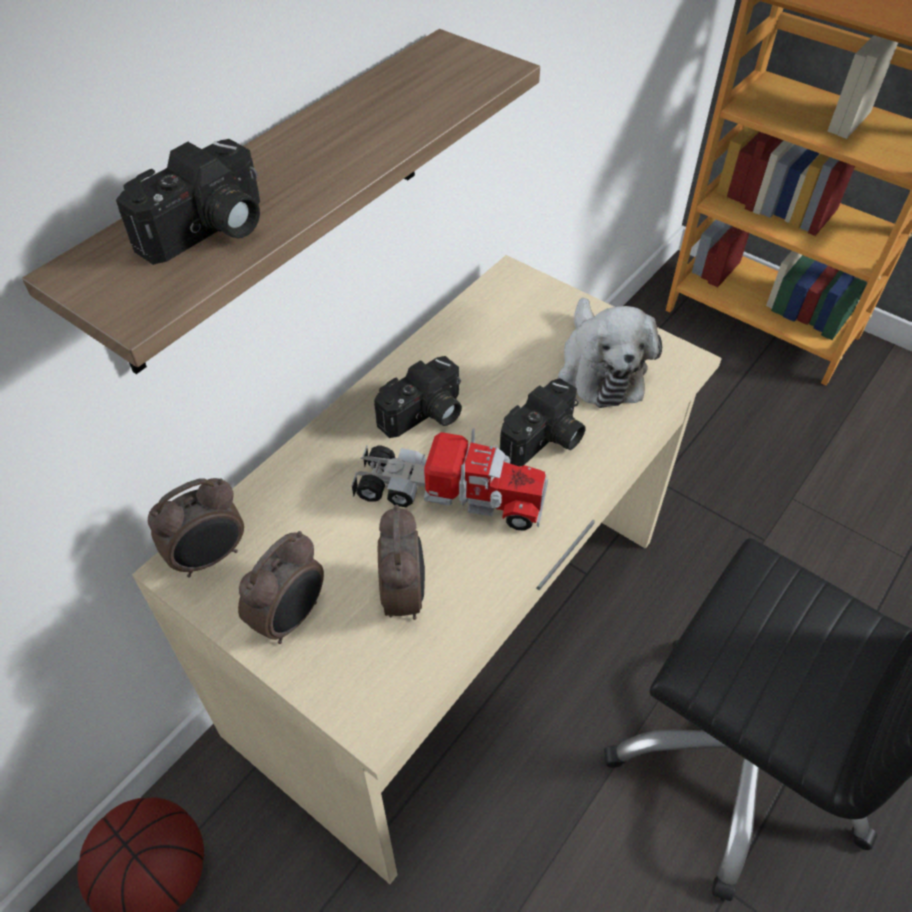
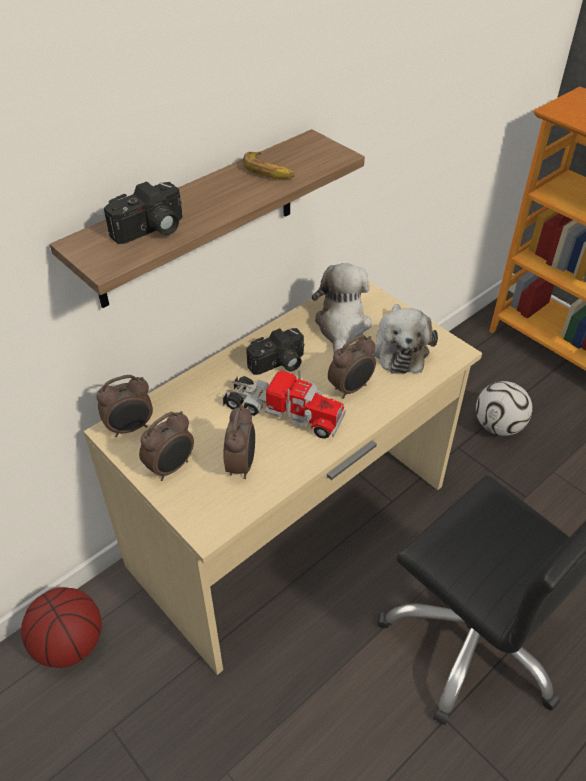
camera: 10 degrees right, 5 degrees down
camera [500,378,586,467] -> alarm clock [328,335,376,399]
none -> banana [243,152,295,179]
none -> plush toy [312,263,372,353]
none -> football [476,381,533,436]

